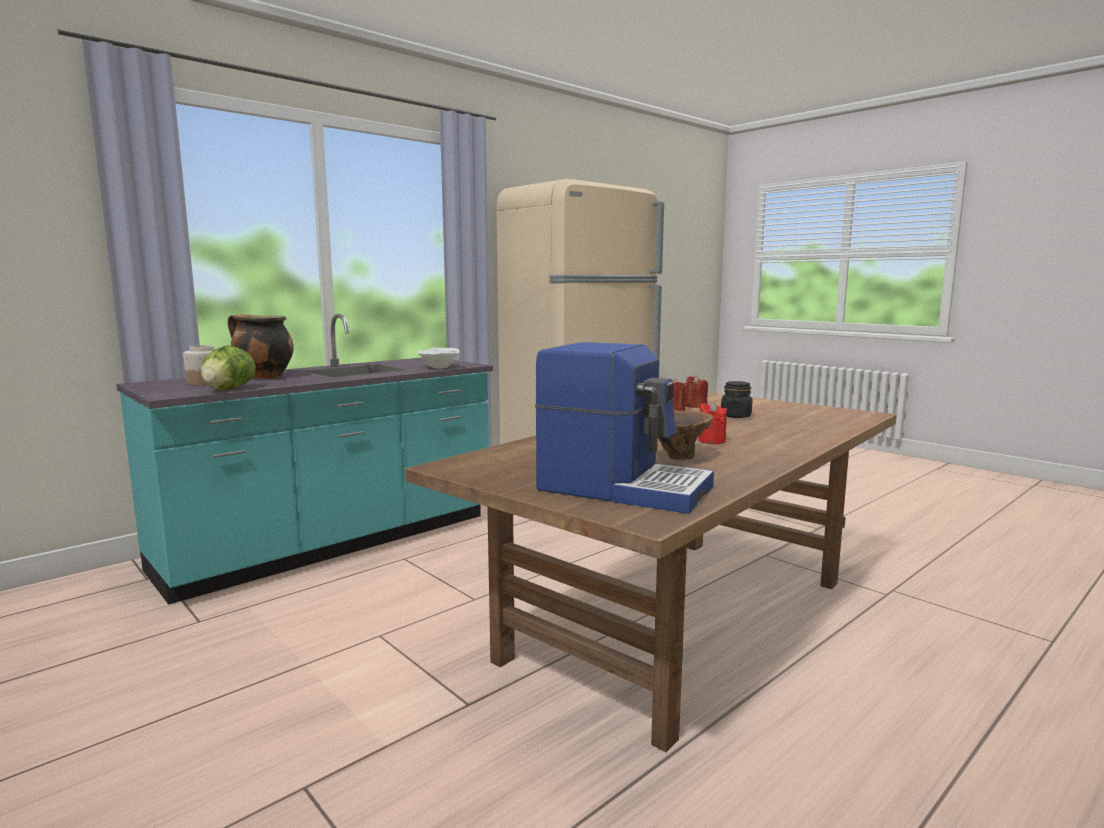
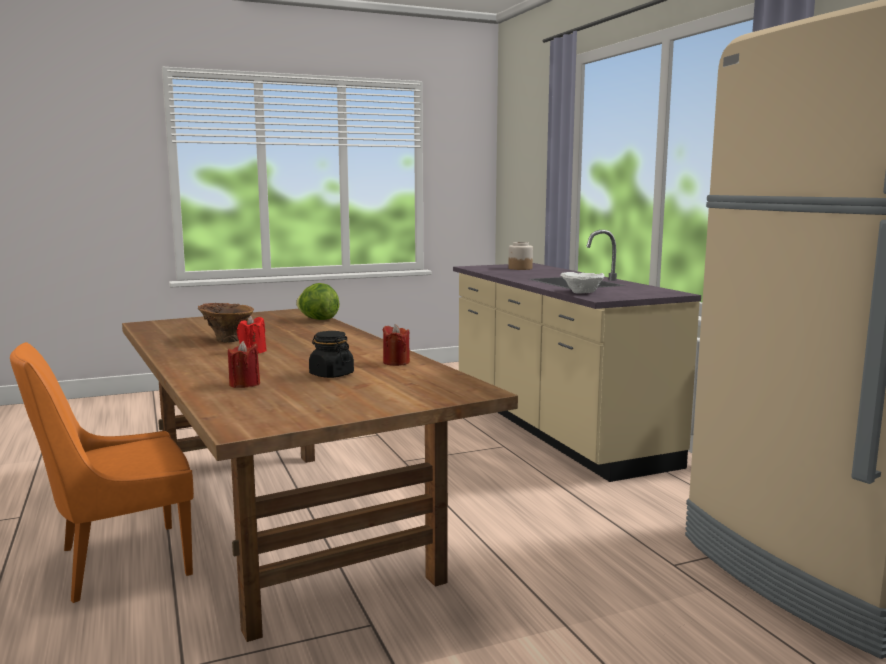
camera: 110 degrees right, 0 degrees up
turquoise counter [116,314,493,605] -> beige counter [453,230,701,482]
lettuce [201,345,256,390] -> lettuce moved to [296,283,339,320]
cooking pot [228,314,294,379] -> none
coffee machine [535,342,714,514] -> none
red candle [685,375,708,408] -> red candle moved to [228,341,260,388]
none -> orange chair [10,342,194,603]

